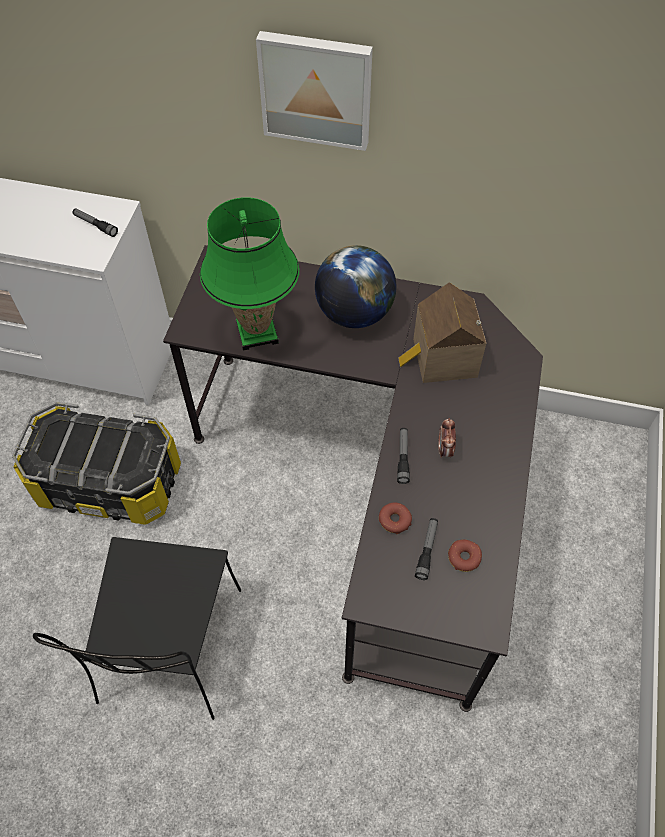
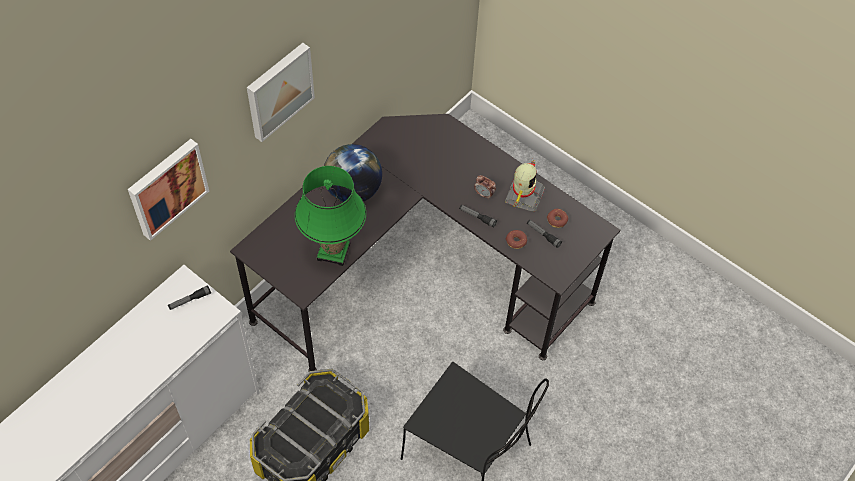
camera: 65 degrees left, 0 degrees up
toy house [398,282,486,383] -> none
none -> picture [128,139,209,241]
none -> toy robot [505,160,545,212]

